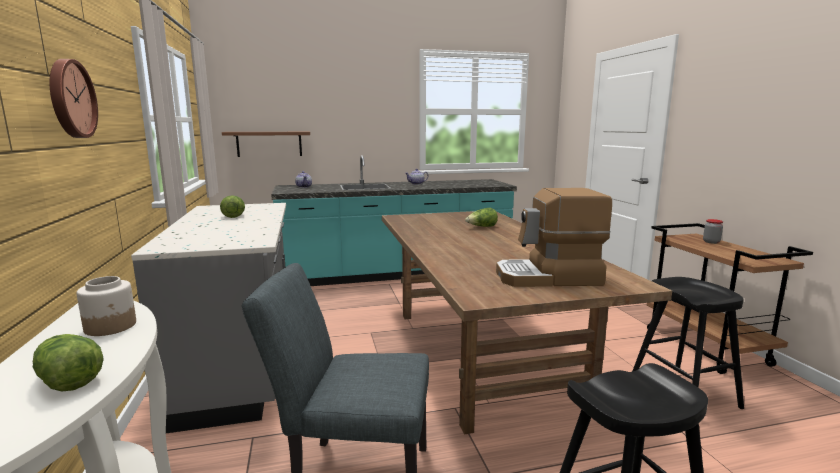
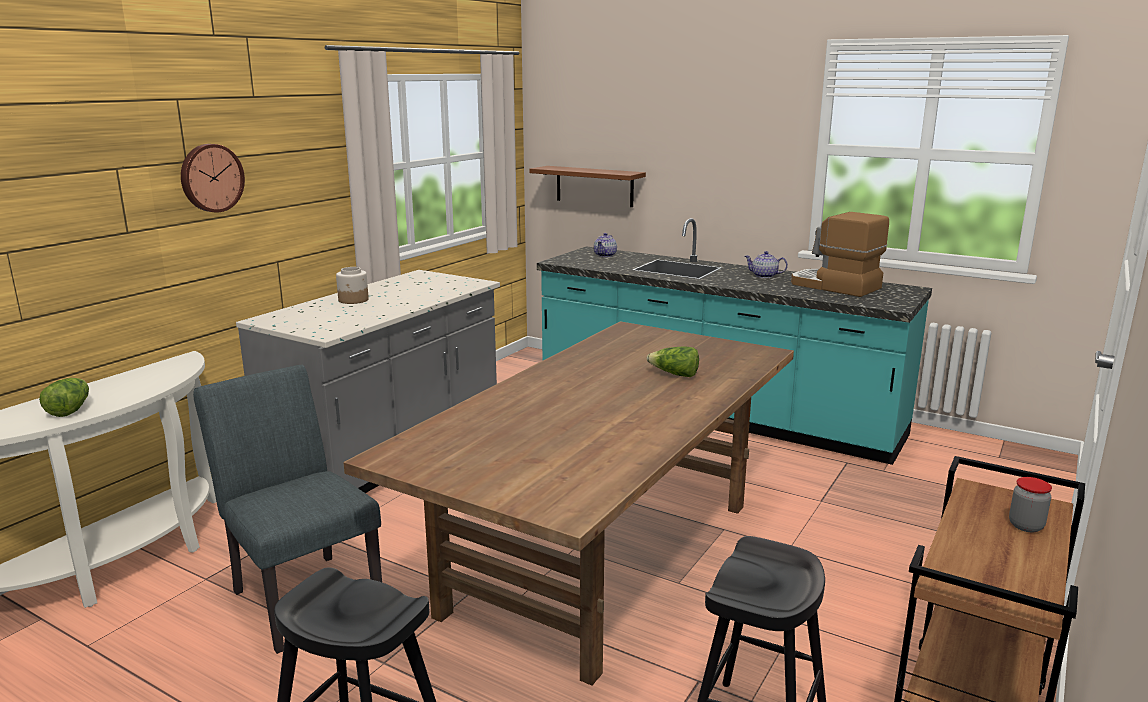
camera: 45 degrees right, 5 degrees up
jar [76,276,136,336] -> jar moved to [336,267,369,304]
lettuce [220,195,245,218] -> none
coffee machine [496,188,612,287] -> coffee machine moved to [791,212,889,297]

